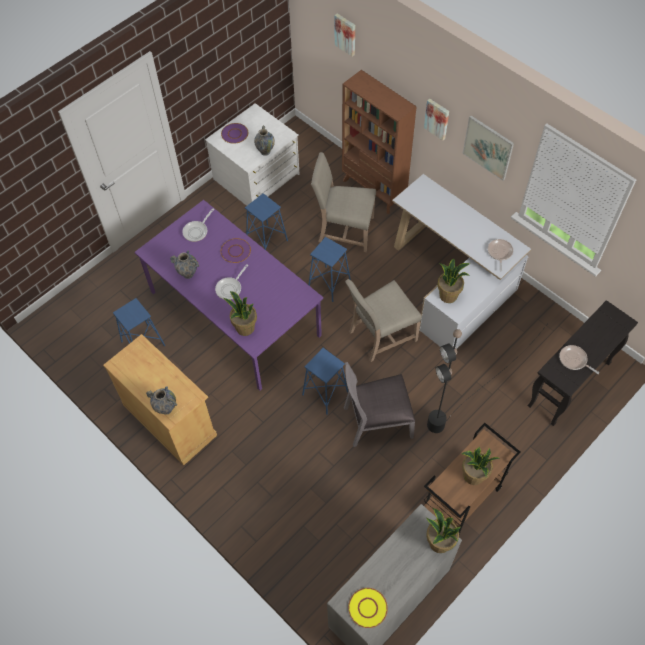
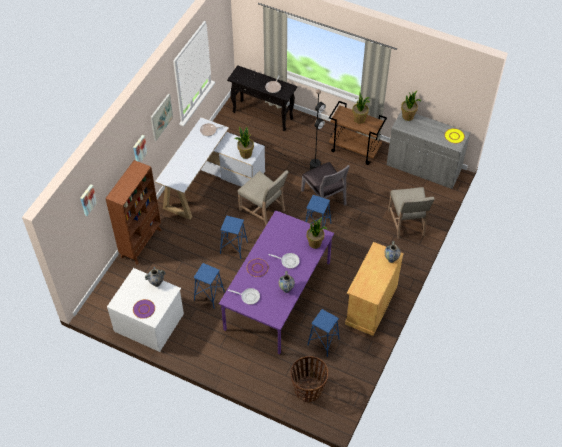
camera: 110 degrees left, 5 degrees down
beige chair [311,152,376,252] -> beige chair moved to [388,187,434,239]
none -> basket [291,356,328,402]

